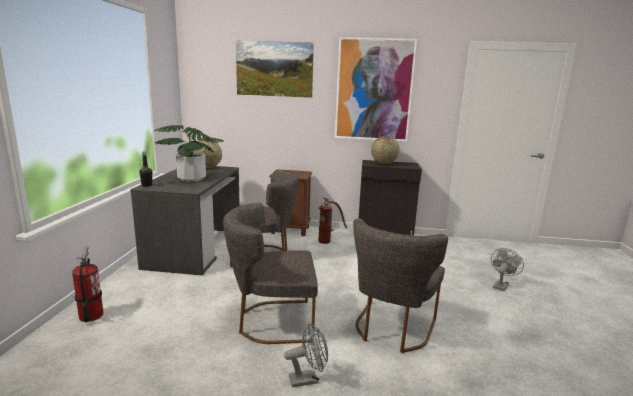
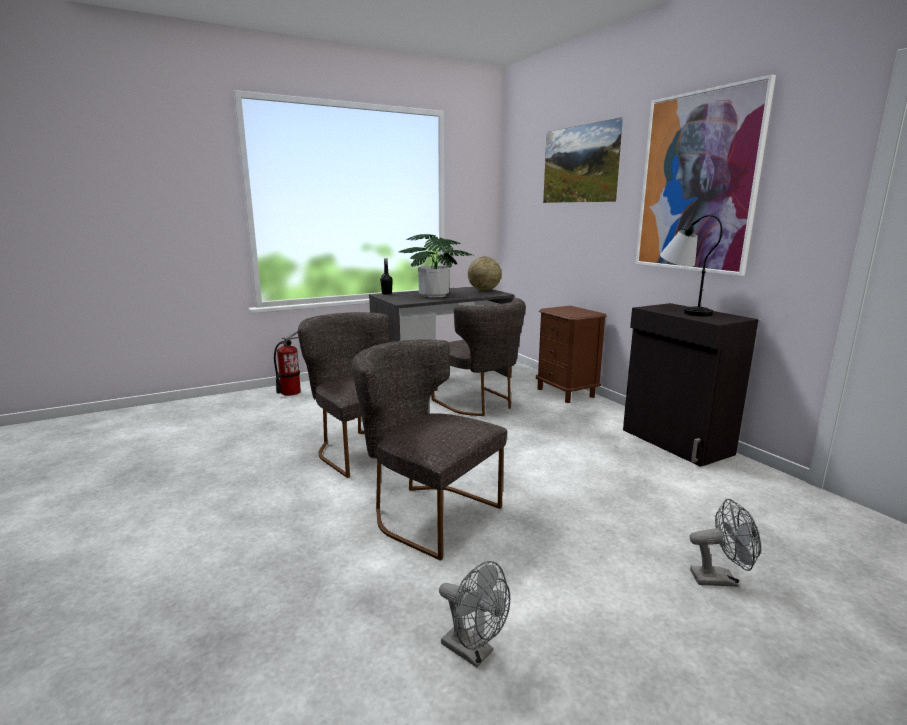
camera: 55 degrees right, 0 degrees up
grey fan [284,323,328,387] -> grey fan moved to [439,561,510,667]
fire extinguisher [318,198,347,244] -> none
grey chair [353,219,448,353] -> grey chair turned 45 degrees clockwise [352,340,507,561]
globe [371,136,400,164] -> table lamp [660,215,723,316]

